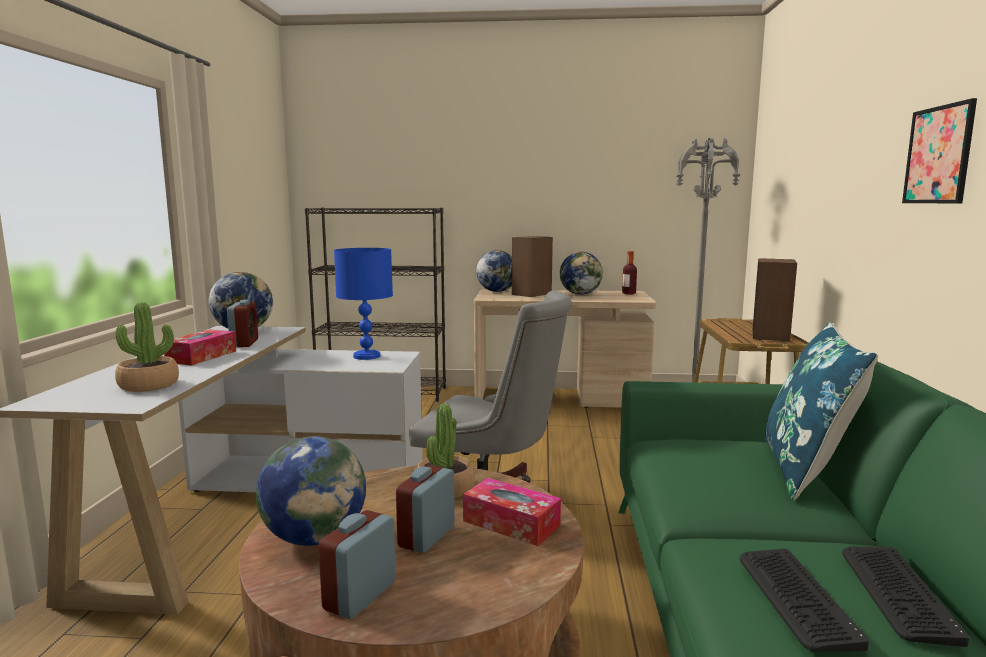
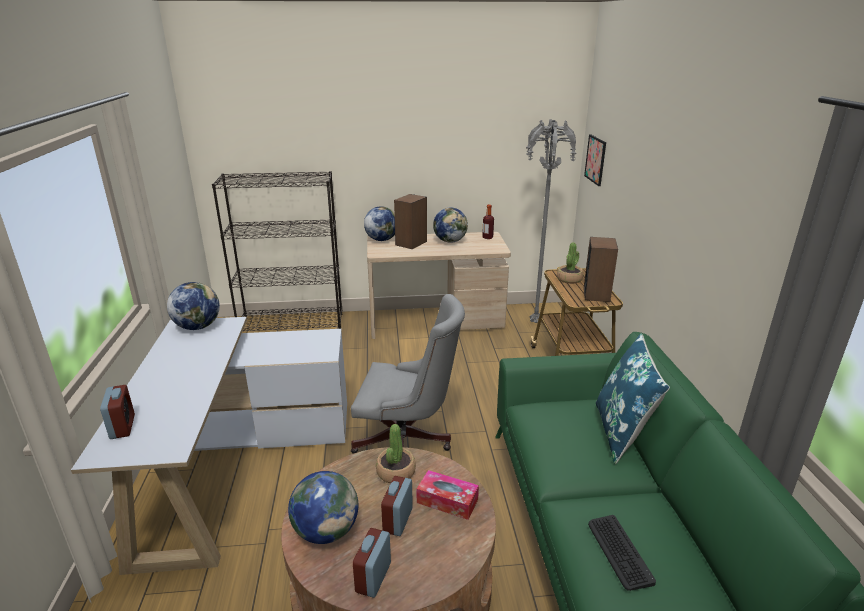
camera: 10 degrees left, 15 degrees up
potted plant [115,302,179,392] -> potted plant moved to [557,242,583,284]
tissue box [164,330,236,365] -> none
alarm clock [227,300,258,347] -> alarm clock moved to [100,385,135,439]
blue table lamp [334,248,393,360] -> none
keyboard [842,547,969,647] -> none
picture [902,98,977,203] -> picture moved to [584,135,606,186]

